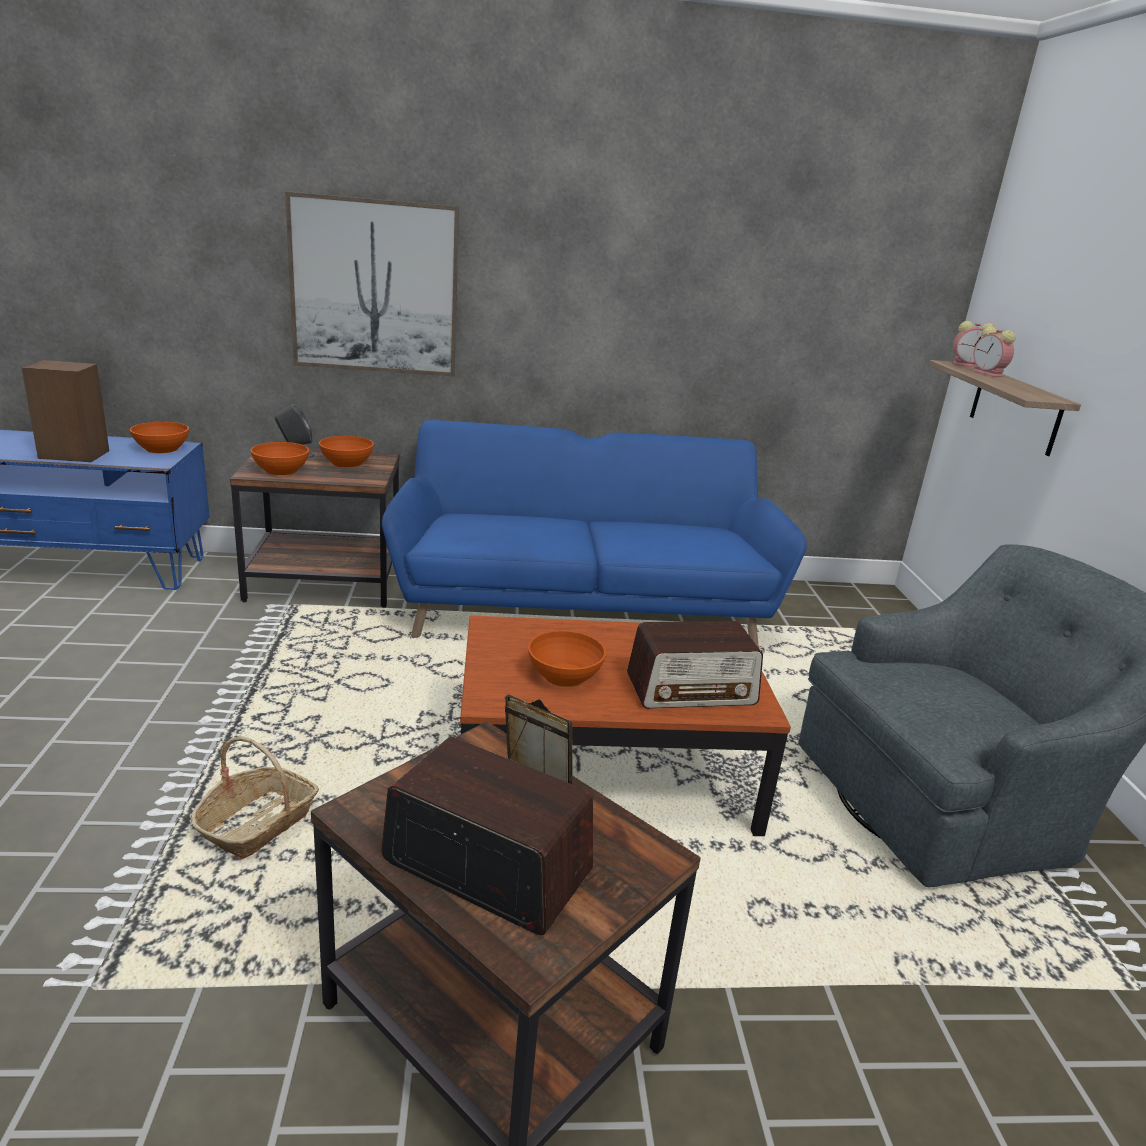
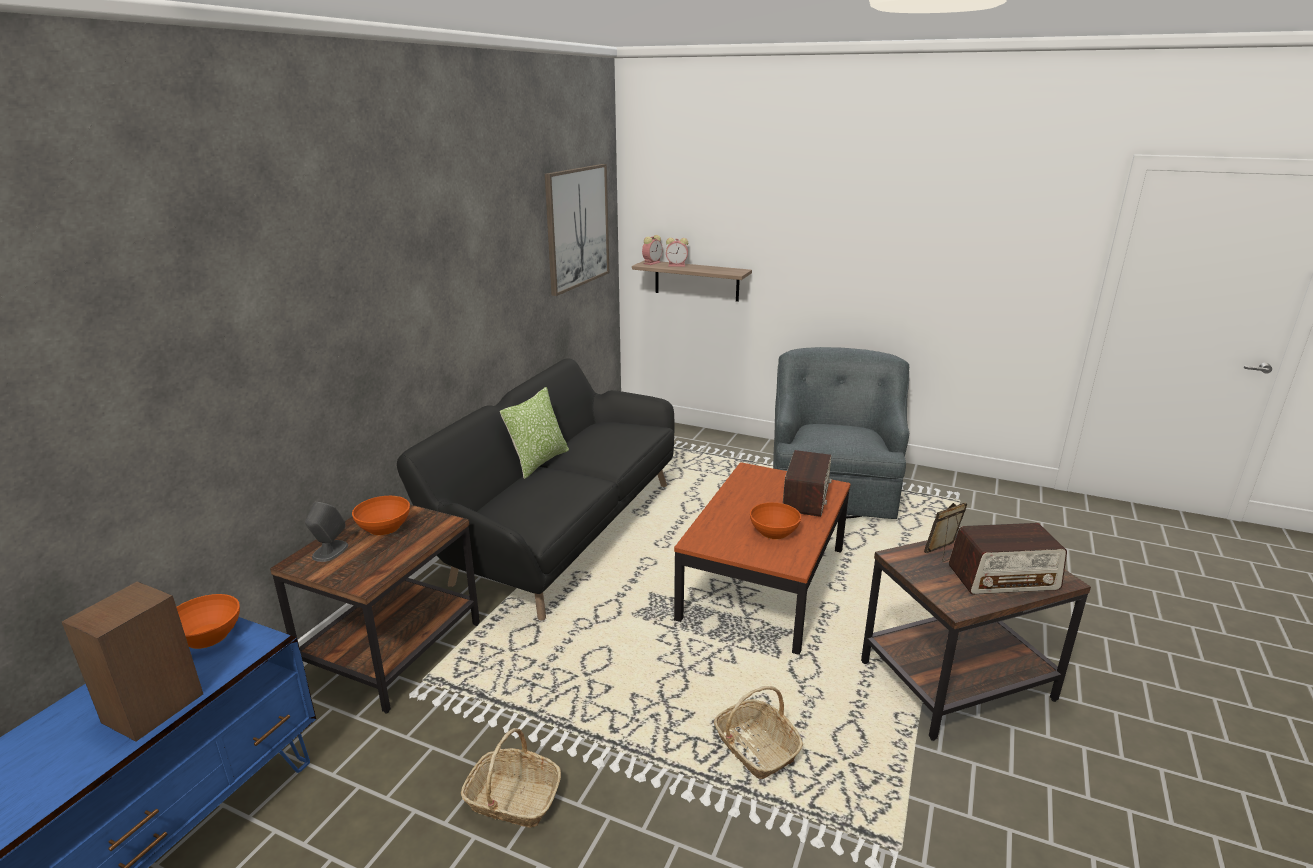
camera: 60 degrees left, 0 degrees up
orange bowl [251,442,309,476] -> none
picture [285,191,459,376] -> picture moved to [545,164,609,296]
radio [381,737,593,935] -> radio turned 150 degrees counterclockwise [949,523,1067,595]
blue sofa [382,420,807,648] -> black sofa [397,358,675,620]
none -> basket [461,728,561,828]
none -> pillow [500,387,569,479]

